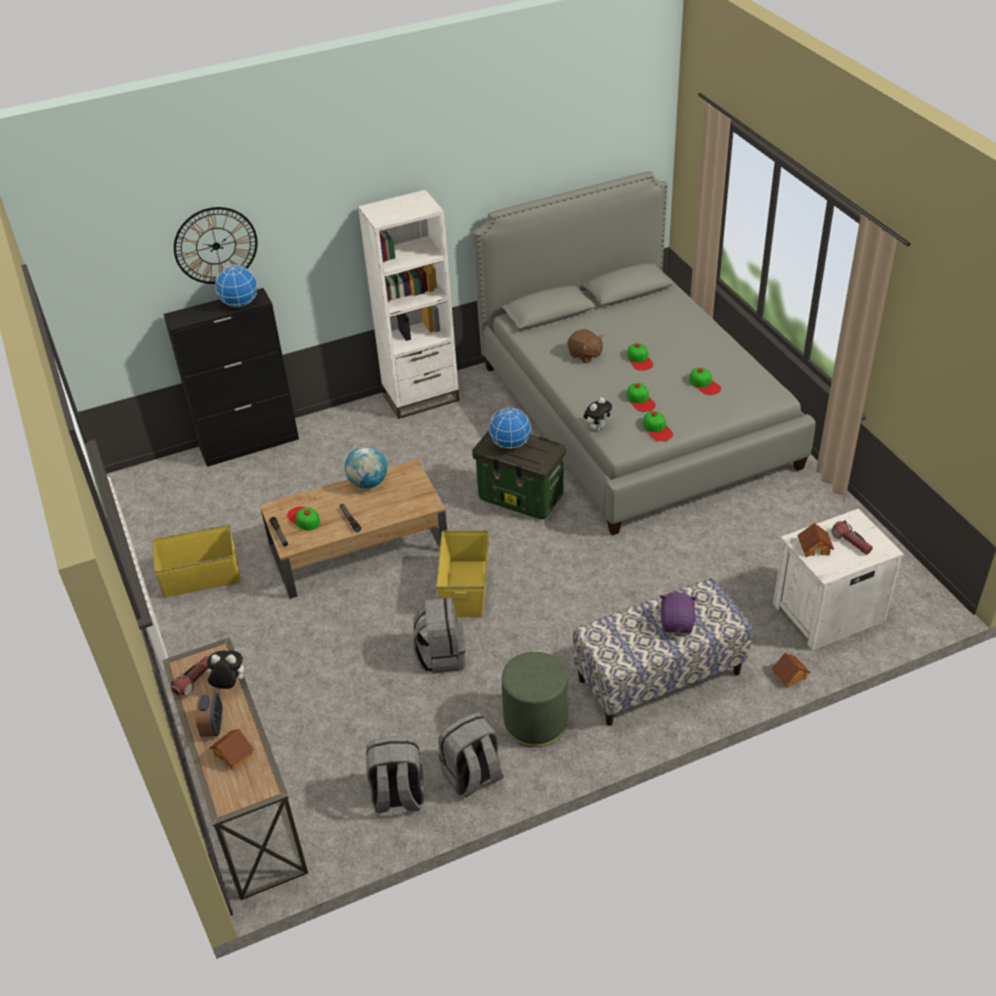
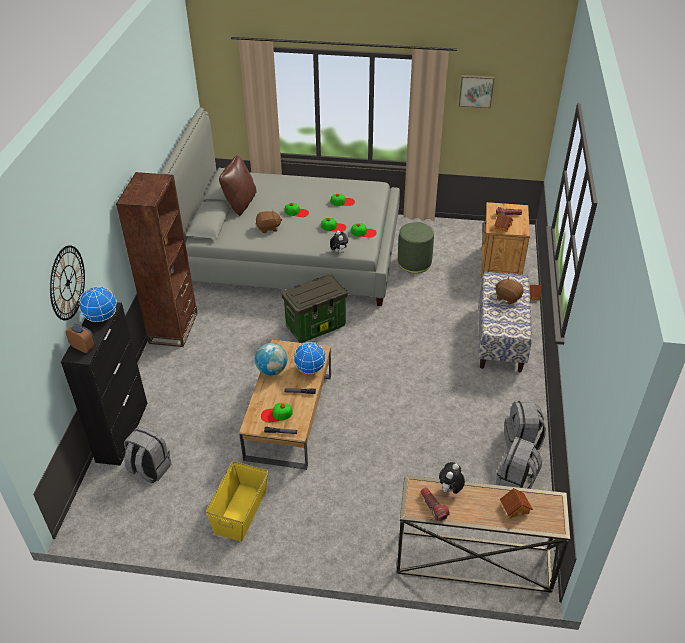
camera: 60 degrees left, 0 degrees up
alarm clock [195,692,223,737] -> alarm clock moved to [66,324,96,353]
white bookcase [358,189,460,419] -> brown bookcase [116,172,198,347]
grey backpack [413,598,465,674] -> grey backpack moved to [124,427,171,483]
yellow storage box [436,530,489,617] -> none
globe [489,407,531,449] -> globe moved to [293,342,326,374]
green ottoman [502,652,568,747] -> green ottoman moved to [398,222,434,273]
purple plush toy [660,592,697,633] -> brown plush toy [495,277,524,304]
white nightstand [773,508,904,650] -> brown nightstand [481,202,530,277]
none -> brown pillow [219,155,257,216]
none -> picture [459,75,494,108]

